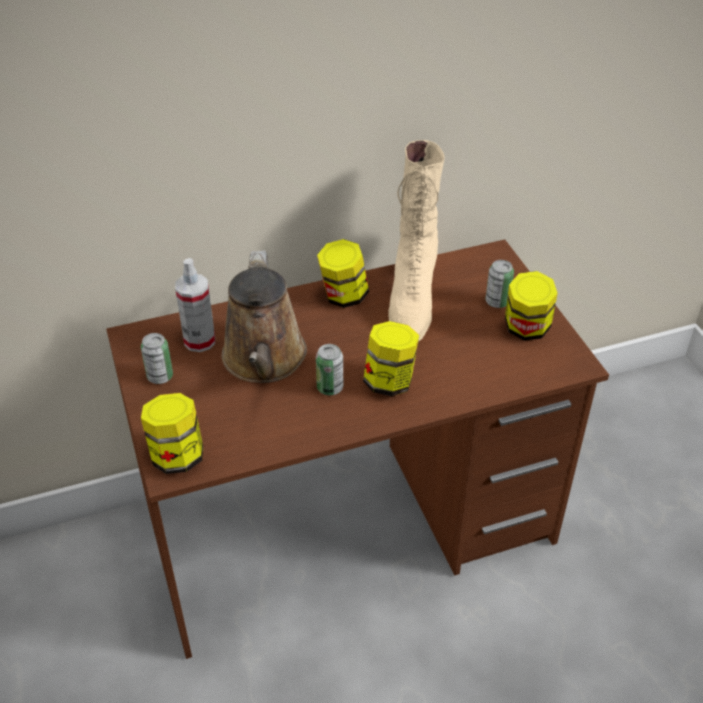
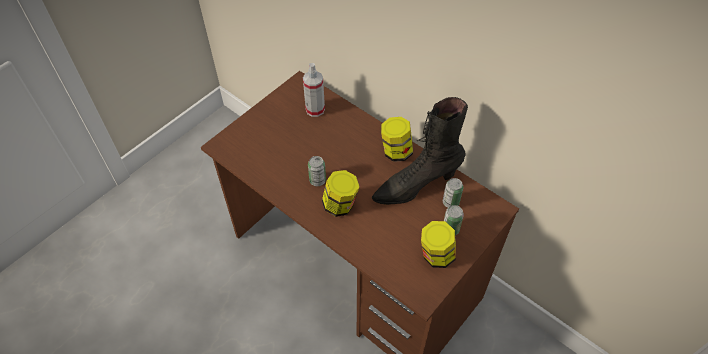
camera: 60 degrees right, 10 degrees up
can [141,333,173,384] -> can moved to [443,178,463,208]
jar [141,393,204,474] -> none
brown watering can [222,251,307,383] -> none
beige boot [389,140,445,342] -> black boot [372,97,468,205]

